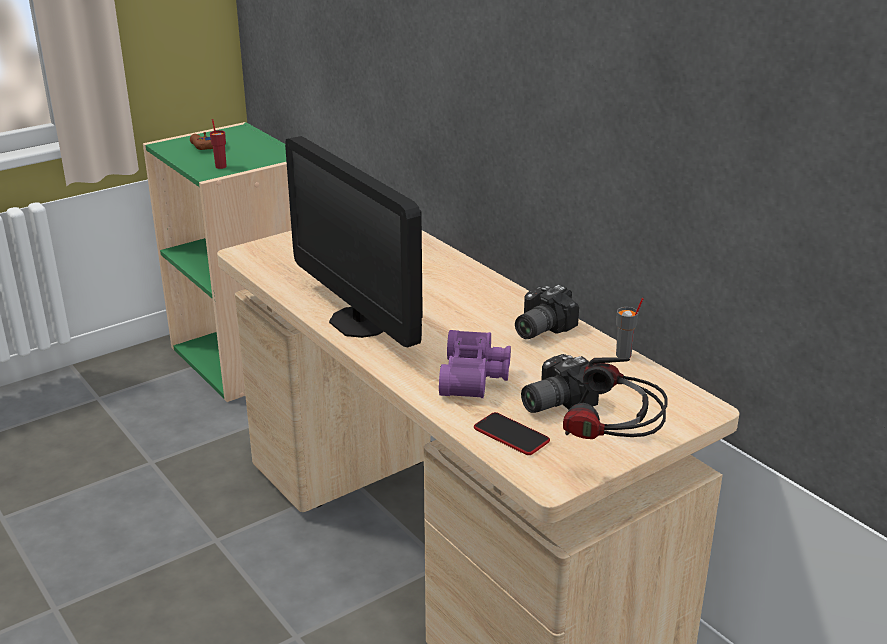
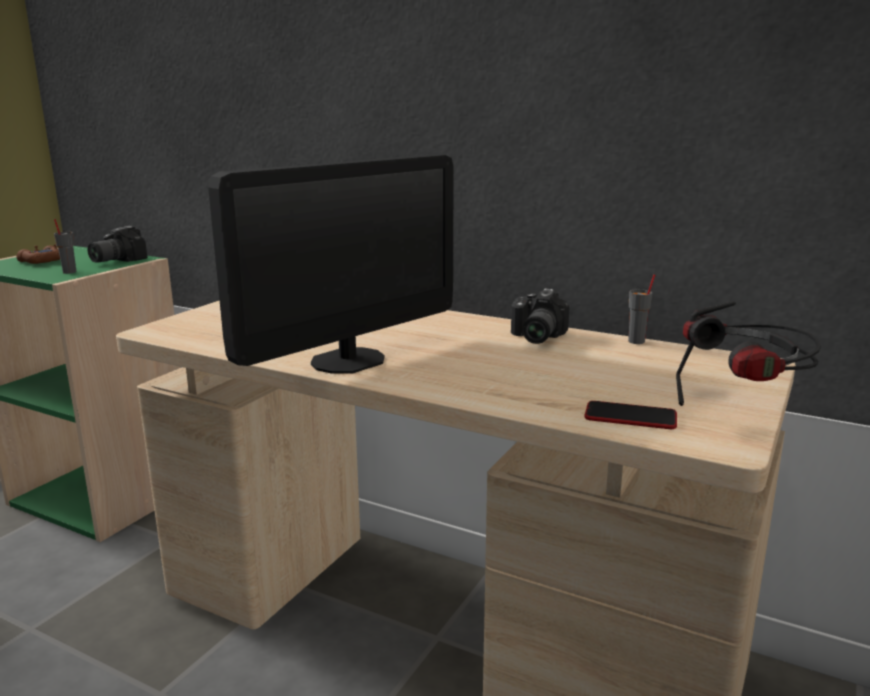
camera: 25 degrees left, 10 degrees down
red cup [210,119,227,169] -> grey cup [54,219,77,274]
monitor [285,136,423,347] -> monitor turned 75 degrees counterclockwise [208,154,454,374]
purple binoculars [439,330,511,398] -> none
camera [521,354,599,413] -> camera moved to [88,226,147,263]

